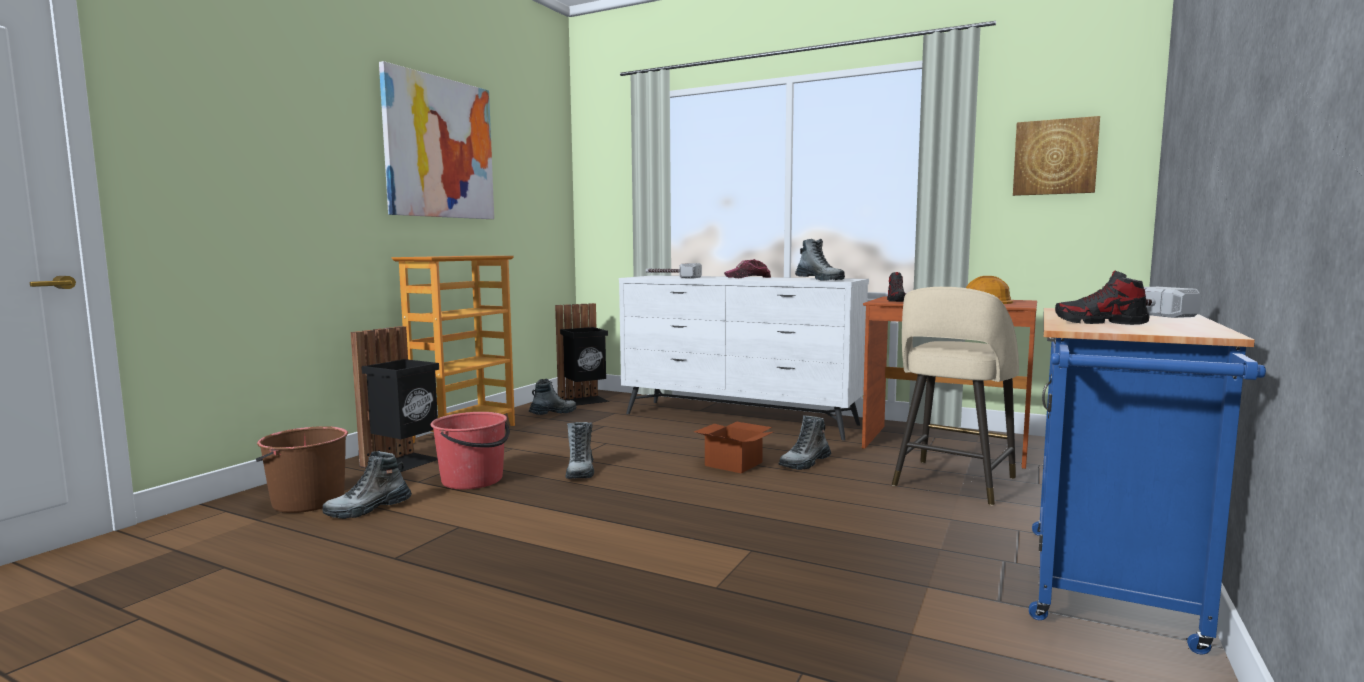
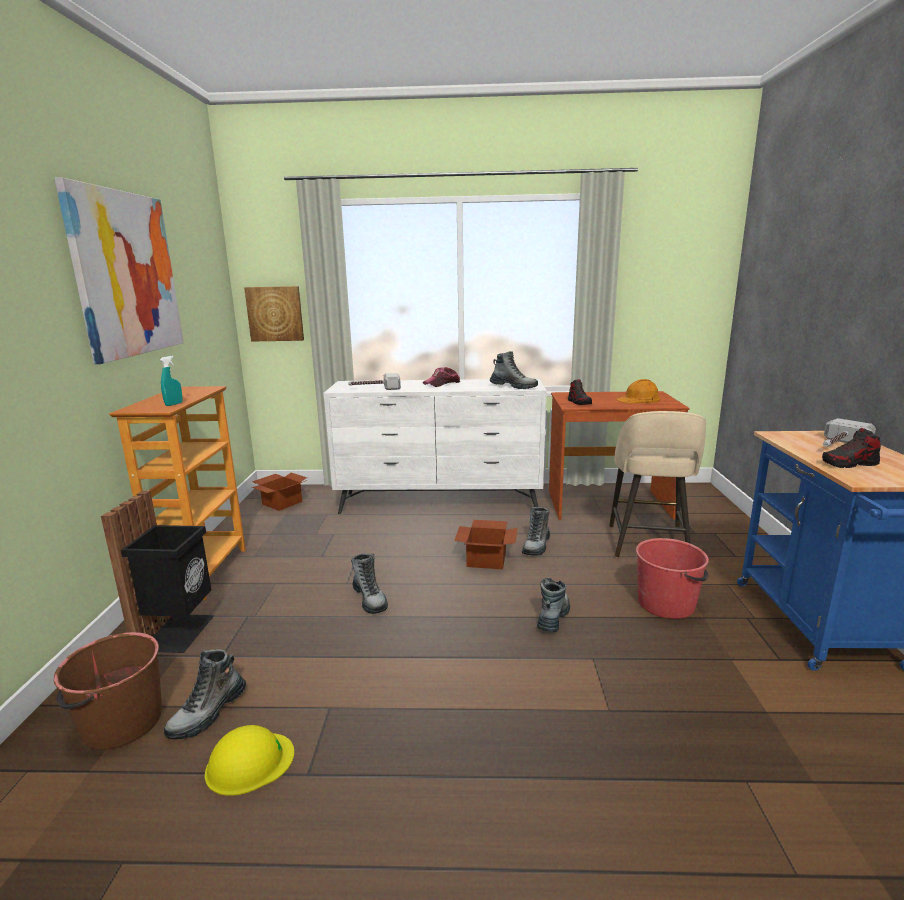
camera: 25 degrees left, 10 degrees up
red bucket [431,412,510,489] -> red bucket moved to [636,538,709,619]
boot [528,379,577,415] -> boot moved to [537,577,570,632]
black trash can [555,303,610,406] -> cardboard box [252,473,307,511]
picture [1013,116,1100,196] -> picture moved to [244,286,304,342]
none -> turquoise spray bottle [160,356,183,406]
none -> yellow hard hat [205,725,294,796]

